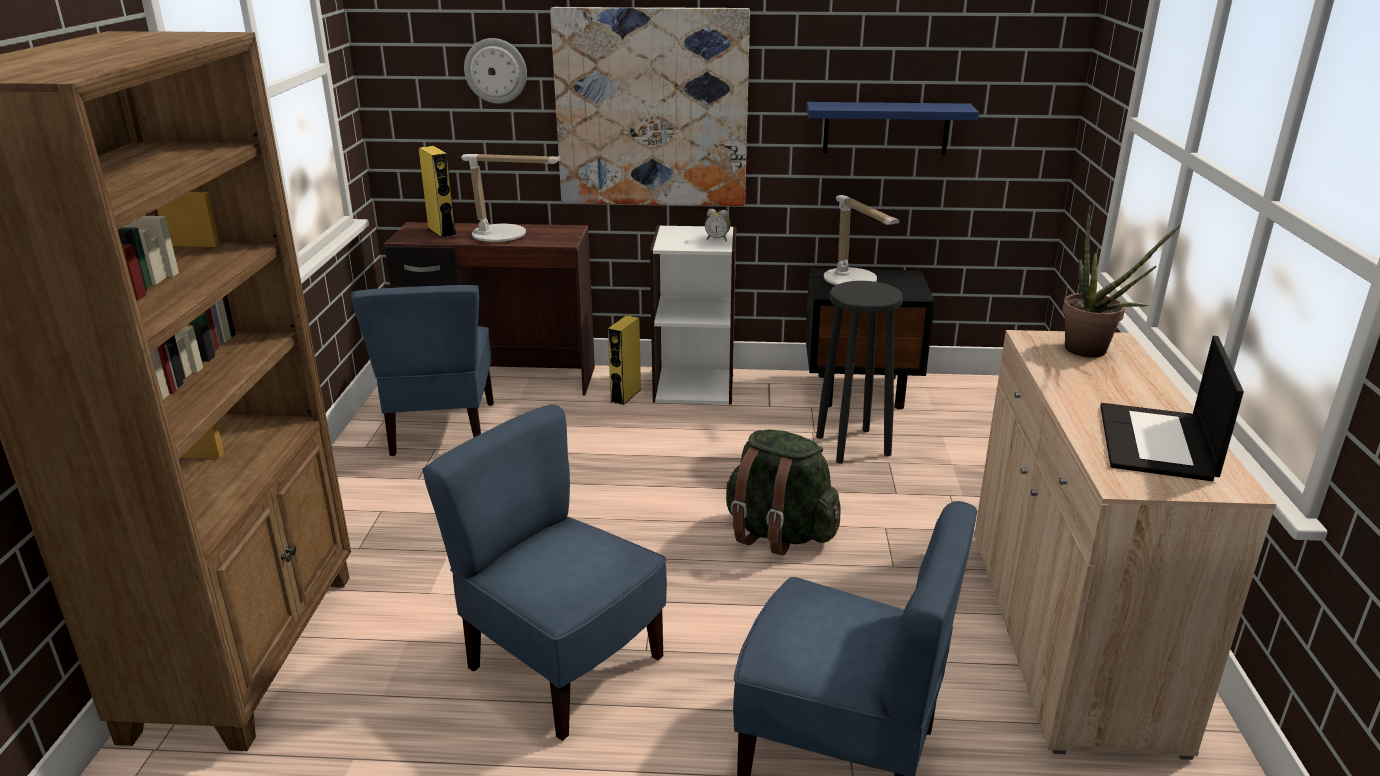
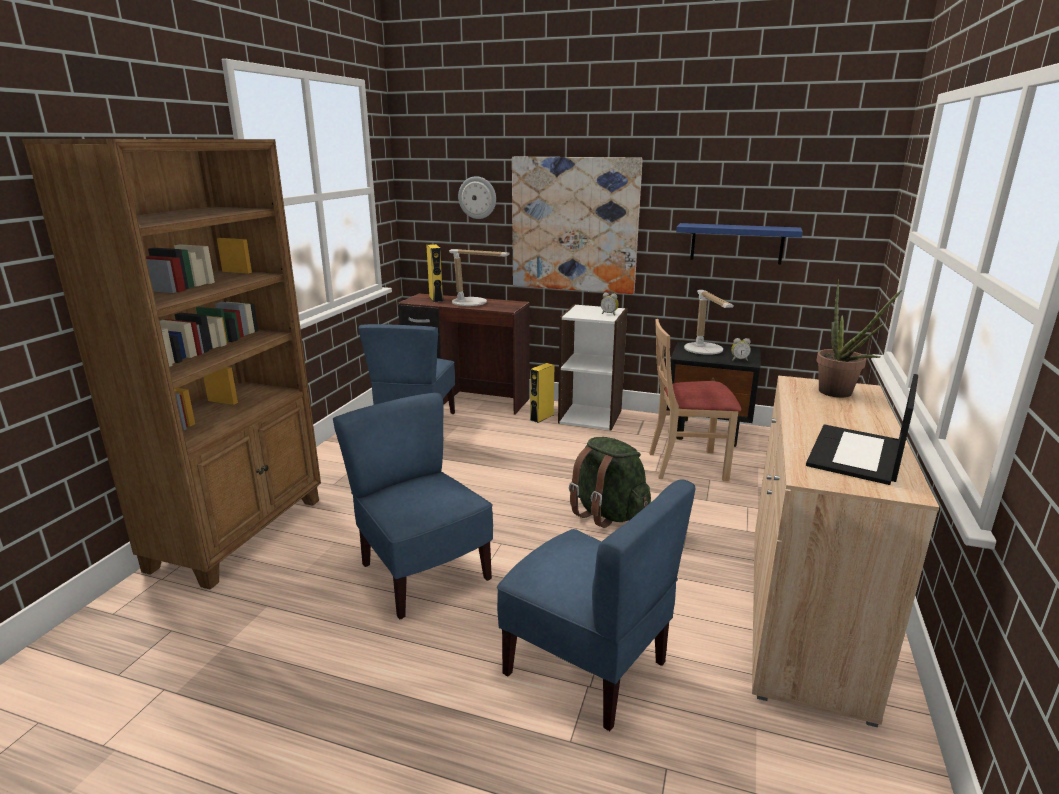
camera: 15 degrees right, 5 degrees down
black stool [816,281,903,464] -> beige chair [649,319,741,481]
none -> alarm clock [731,338,751,361]

